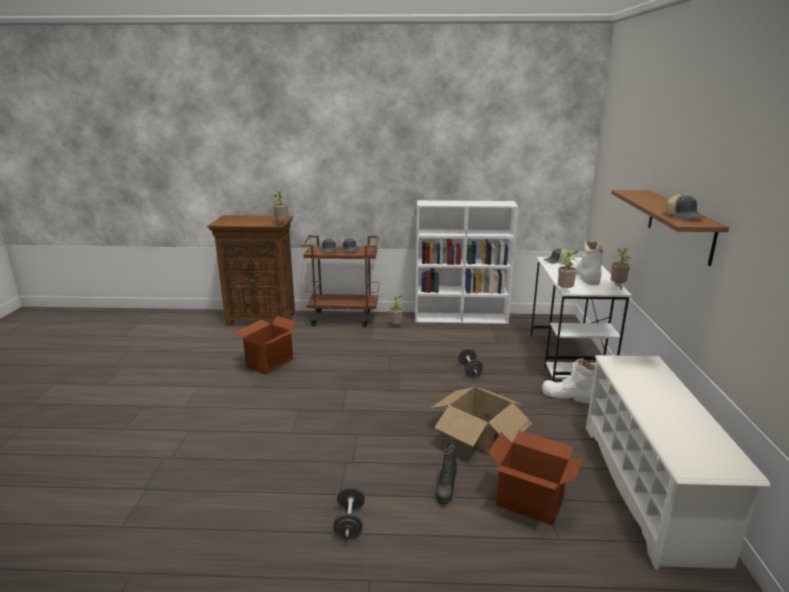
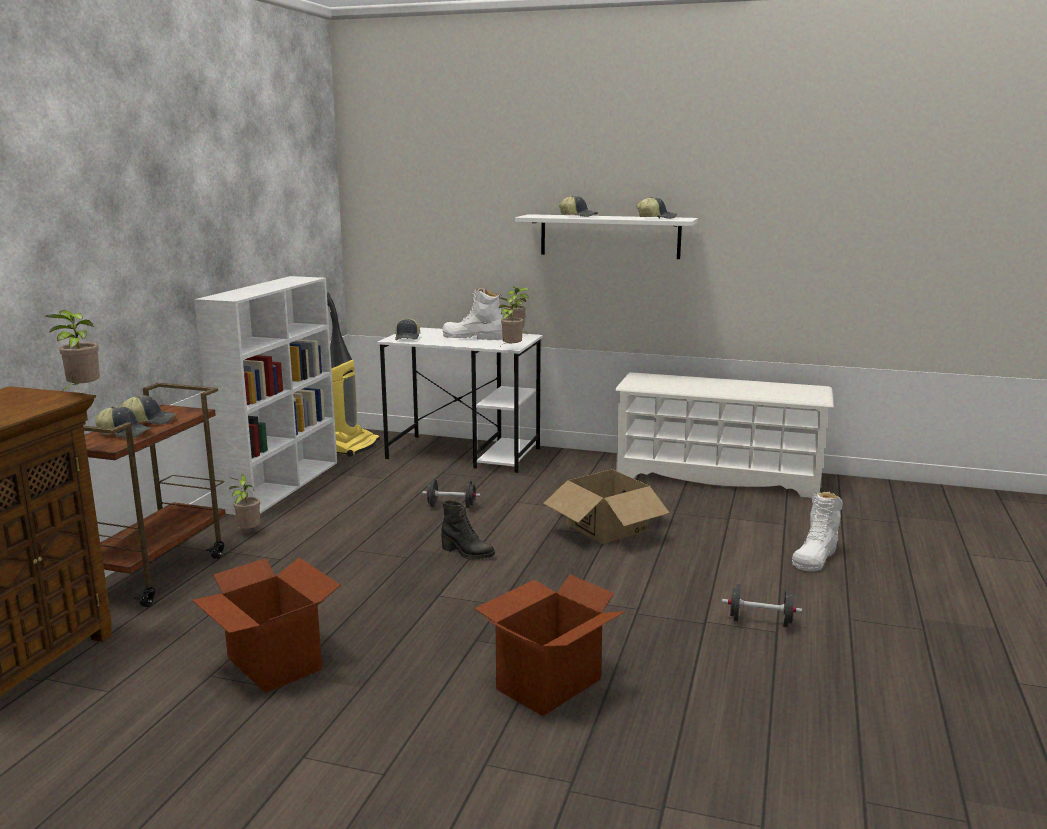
camera: 75 degrees left, 5 degrees down
black boot [435,441,457,505] -> black boot moved to [441,501,495,559]
cardboard box [488,431,584,526] -> cardboard box moved to [474,574,625,716]
white boot [542,358,595,403] -> white boot moved to [792,492,843,572]
brown shelf [611,190,729,266] -> white shelf [515,214,698,259]
none -> vacuum cleaner [327,293,380,457]
none -> cap [559,195,598,217]

